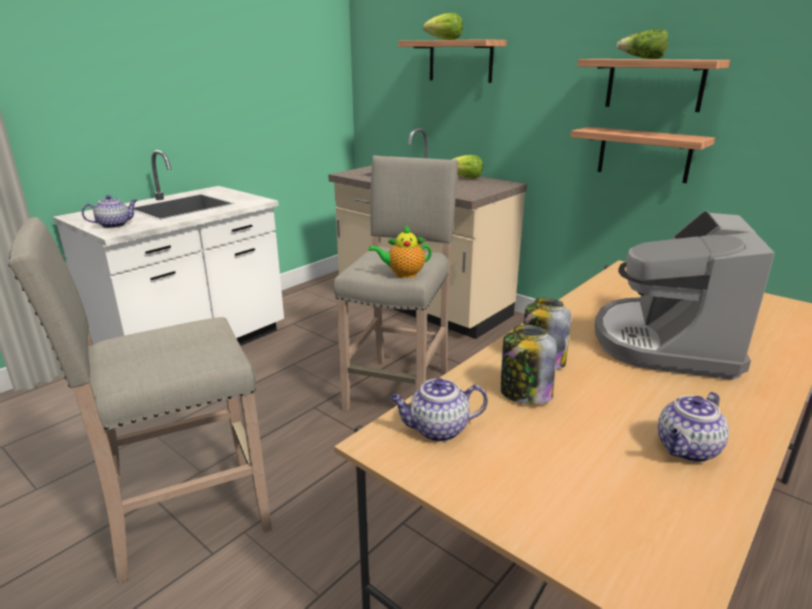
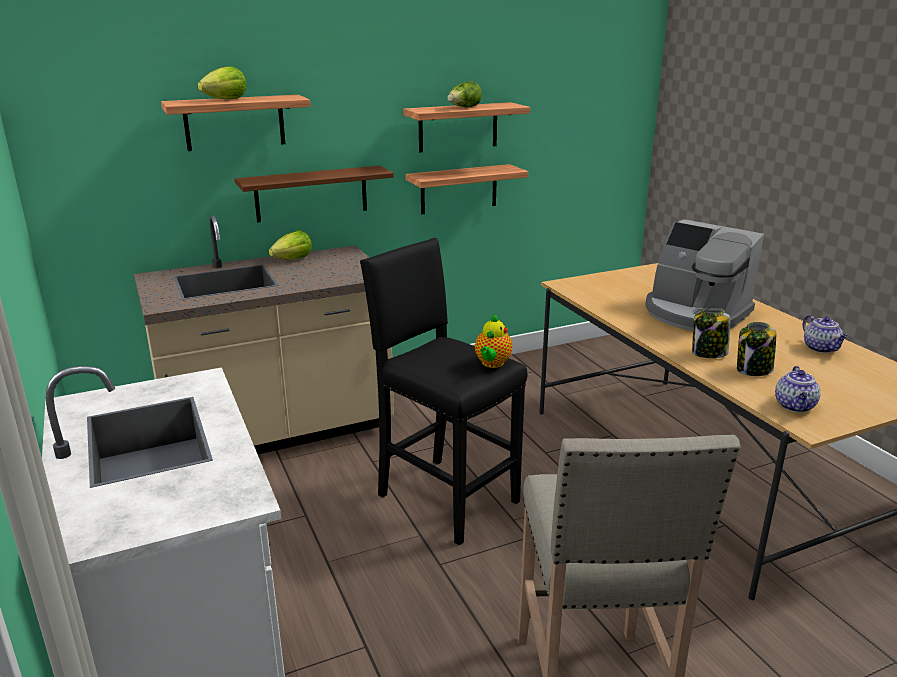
camera: 65 degrees left, 0 degrees up
teapot [82,195,137,228] -> none
beige stool [333,155,458,411] -> black stool [360,238,528,546]
none -> brown shelf [235,166,394,223]

